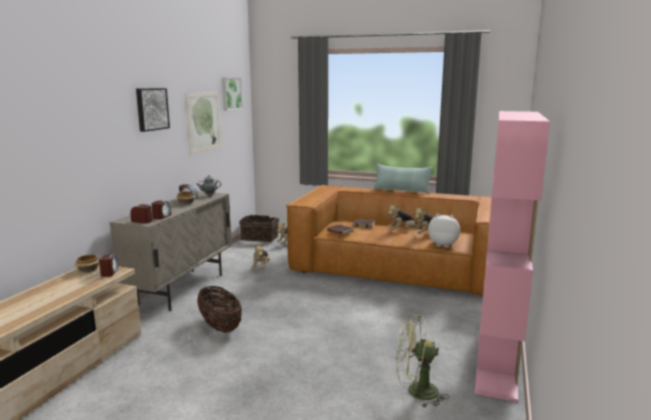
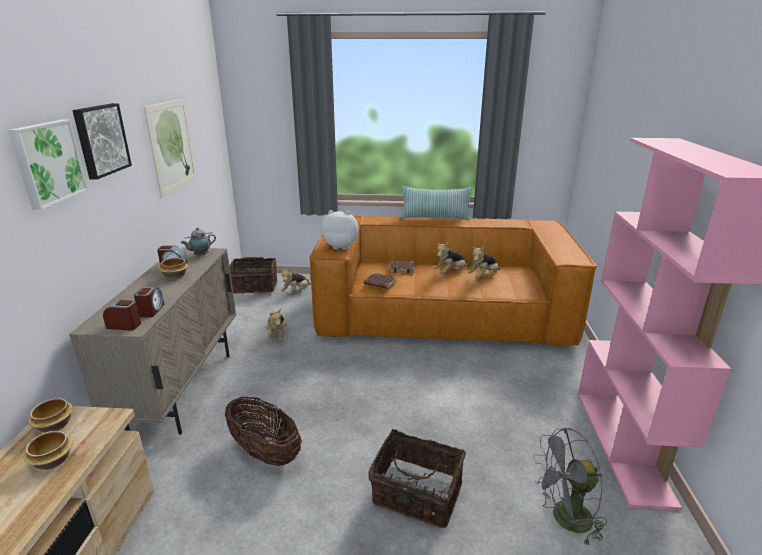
camera: 15 degrees left, 10 degrees up
alarm clock [99,255,119,277] -> none
picture [222,78,243,111] -> picture moved to [8,119,88,210]
green fan [396,314,449,408] -> grey fan [533,428,607,547]
plush toy [428,213,460,248] -> plush toy moved to [321,210,359,250]
none -> bowl [24,431,73,470]
none -> basket [368,429,466,528]

